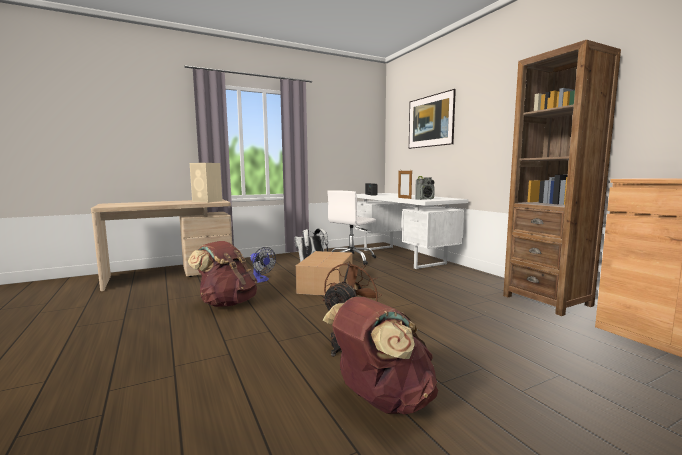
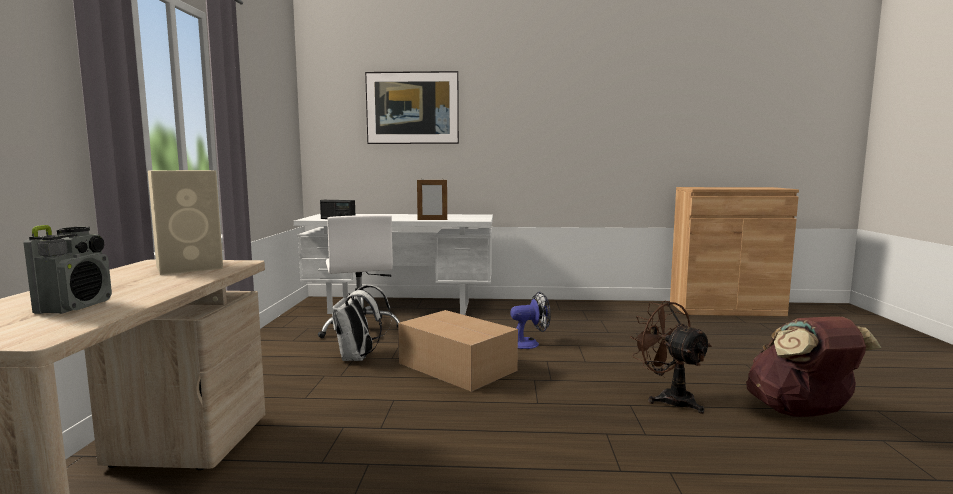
camera: 60 degrees left, 0 degrees up
brown backpack [188,241,258,307] -> none
fan [250,247,276,283] -> fan moved to [510,292,551,349]
radio [415,176,435,200] -> radio moved to [23,225,112,314]
brown bookcase [503,40,621,316] -> none

